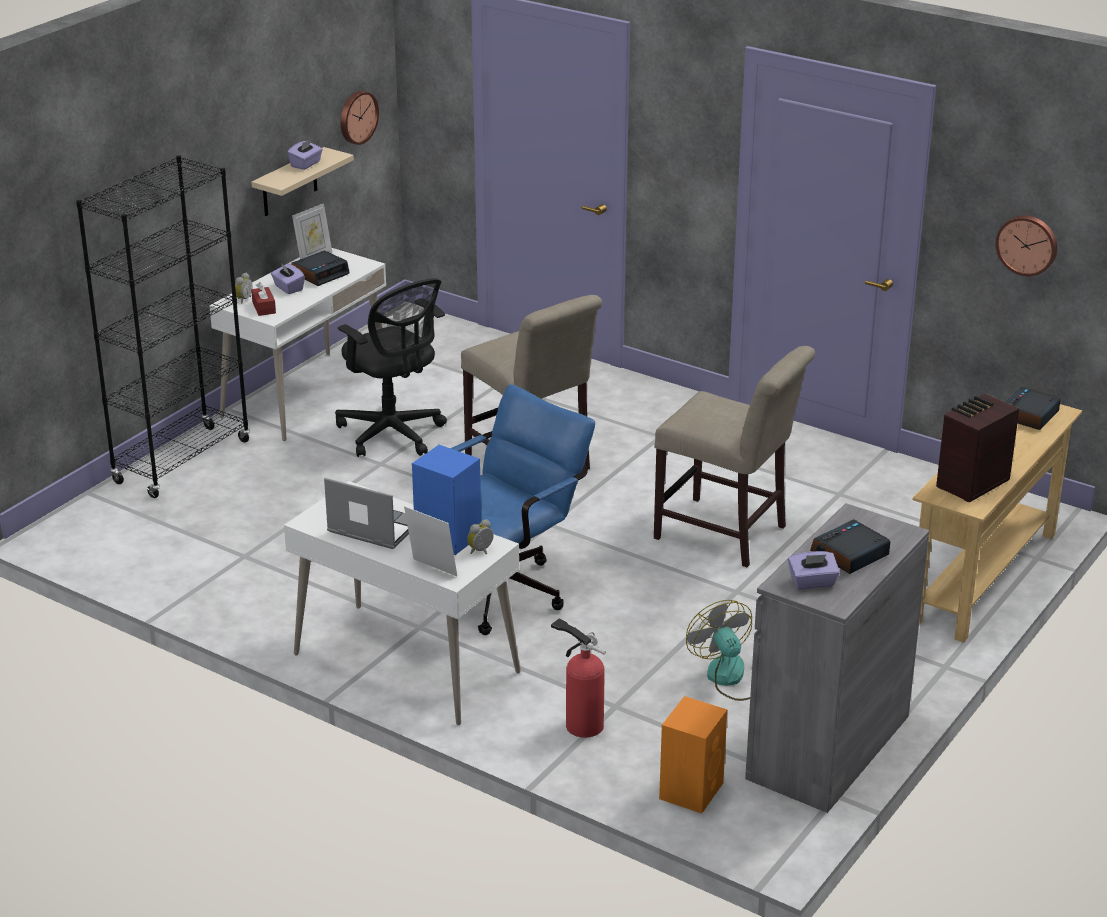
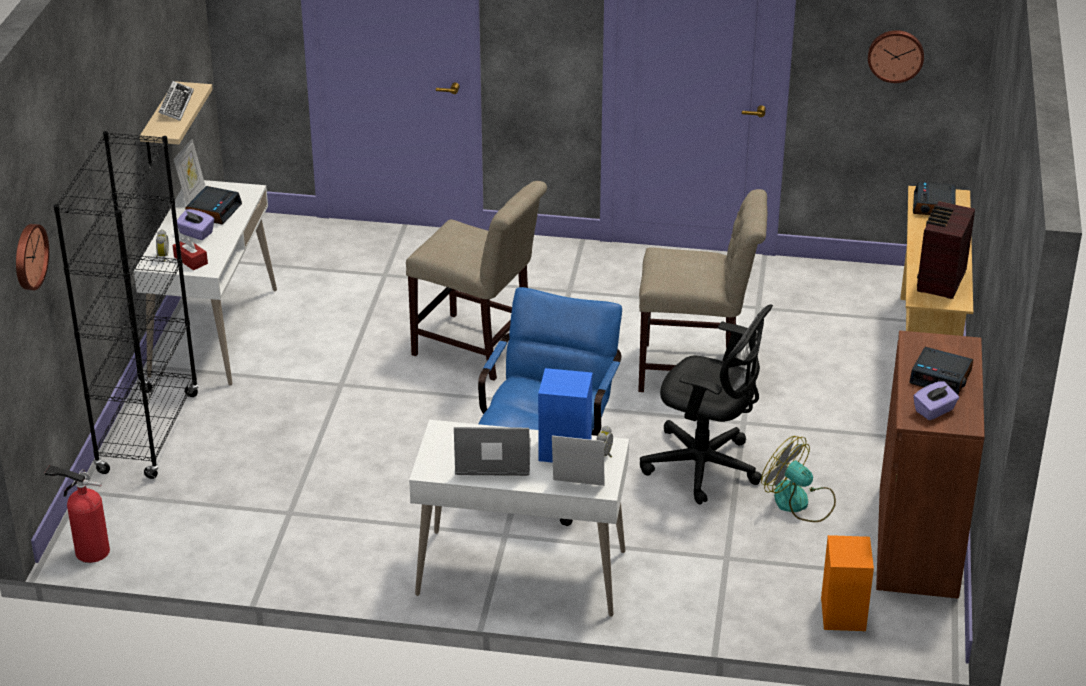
camera: 25 degrees left, 5 degrees up
purple tissue box [287,139,323,170] -> keyboard [158,81,194,121]
black office chair [335,278,447,457] -> black office chair moved to [640,304,773,505]
wall clock [341,91,379,145] -> wall clock moved to [16,224,49,290]
fire extinguisher [551,618,606,738] -> fire extinguisher moved to [45,465,110,563]
grey cabinet [745,503,930,813] -> brown cabinet [876,330,985,599]
alarm clock [810,519,890,574] -> alarm clock turned 90 degrees counterclockwise [909,347,973,395]

